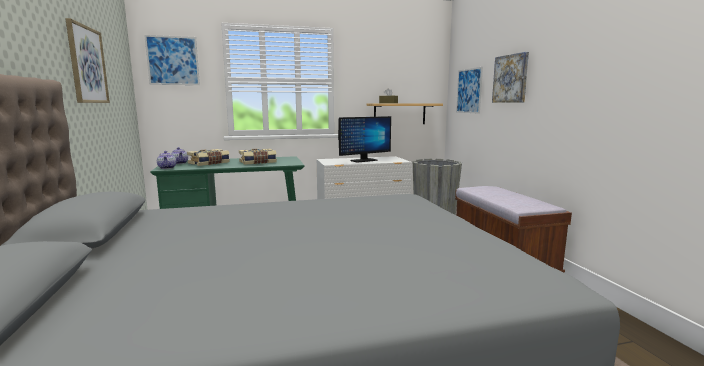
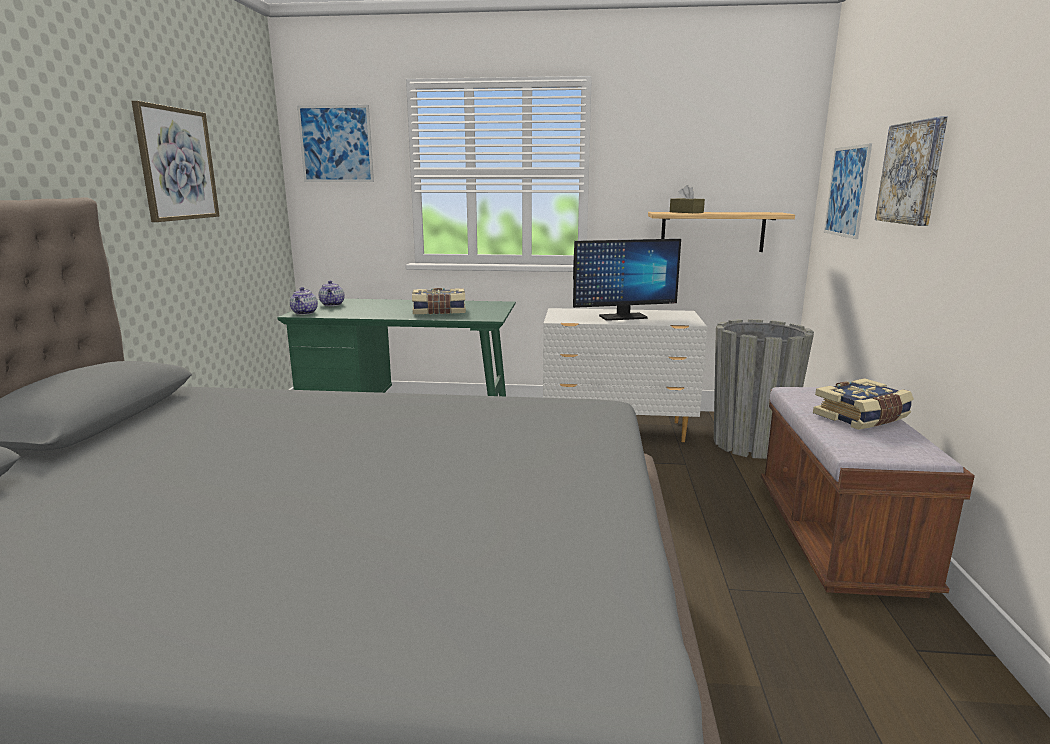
camera: 20 degrees right, 5 degrees up
book [187,149,230,166] -> book moved to [813,378,914,430]

